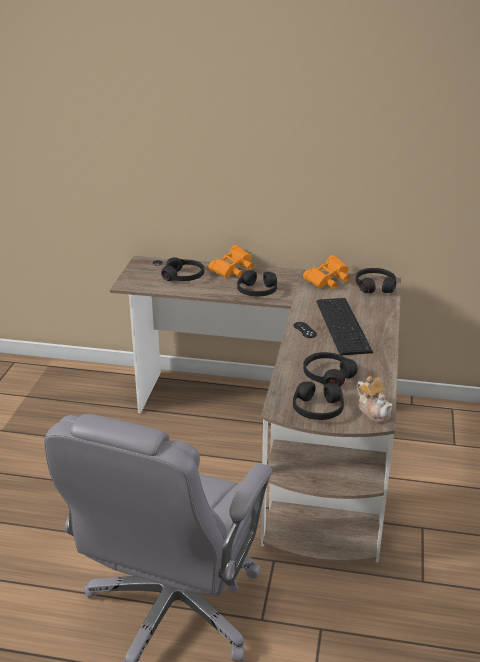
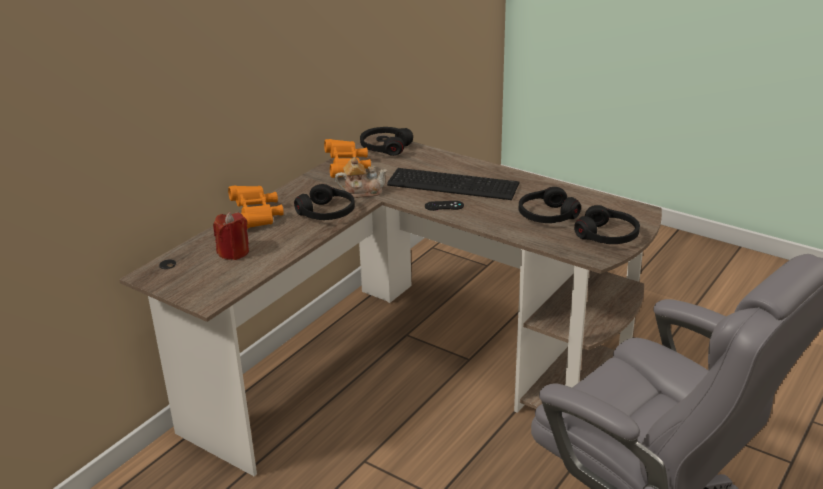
camera: 65 degrees left, 0 degrees up
black headphones [161,257,204,281] -> red candle [213,212,249,260]
teapot [357,376,392,423] -> teapot moved to [335,157,388,198]

